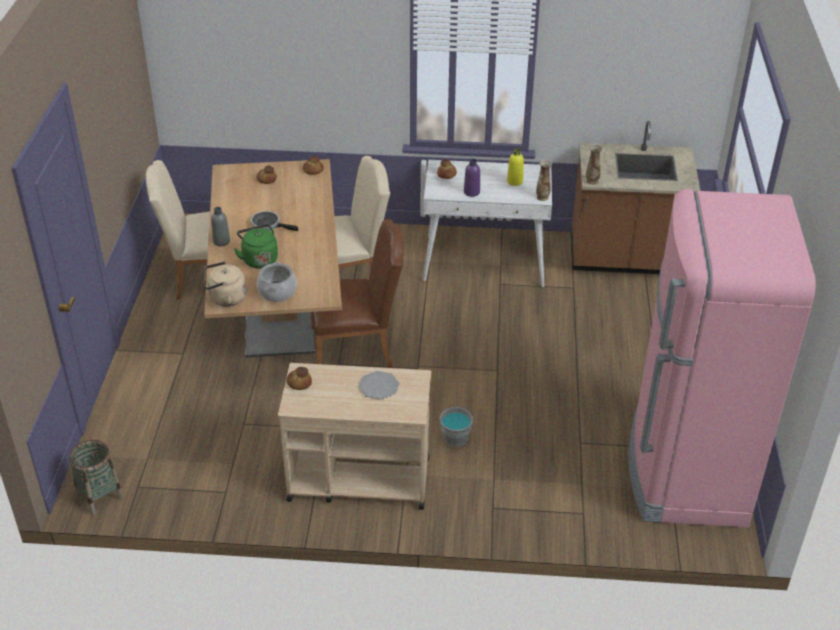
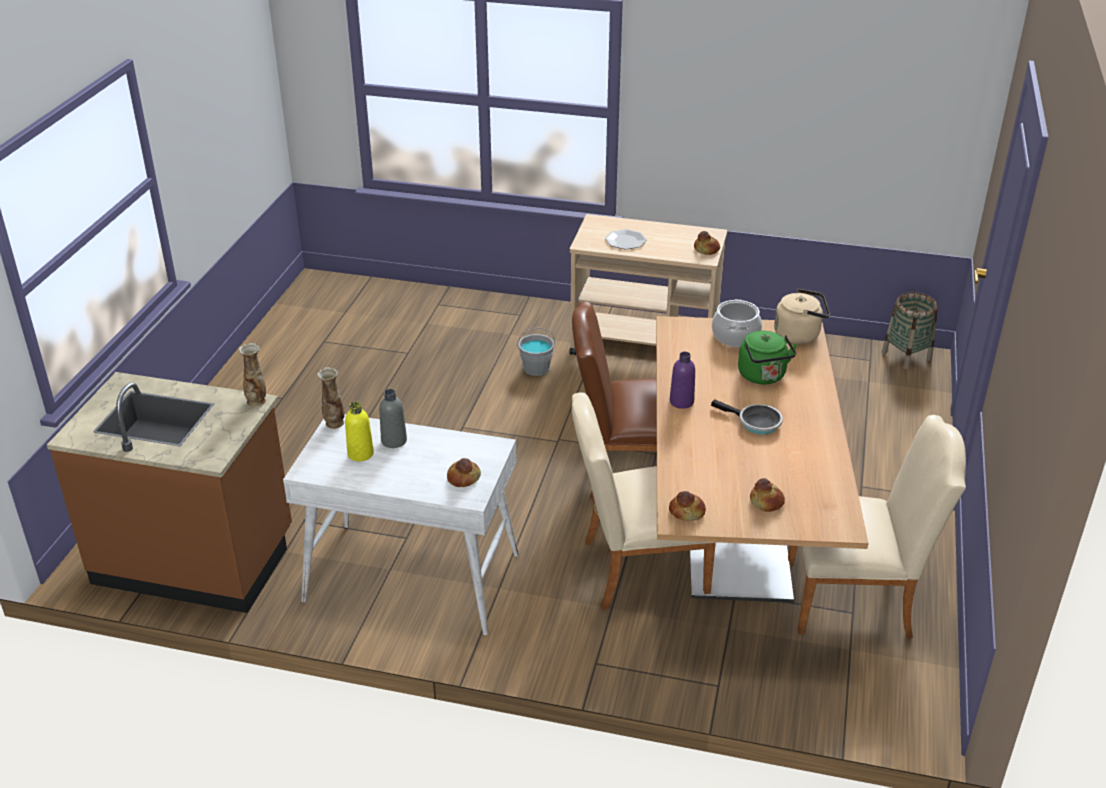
camera: 170 degrees left, 5 degrees down
grey bottle [211,207,230,246] -> grey bottle moved to [379,389,407,448]
purple bottle [464,159,480,197] -> purple bottle moved to [670,352,695,409]
pink fridge [628,189,816,528] -> none

